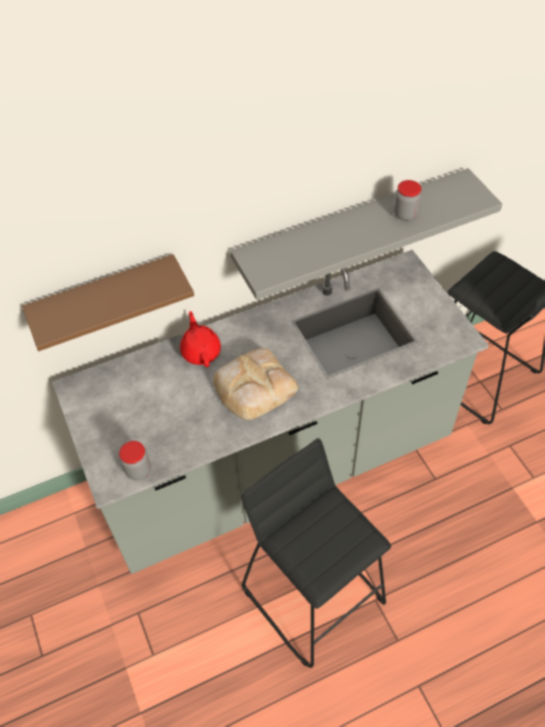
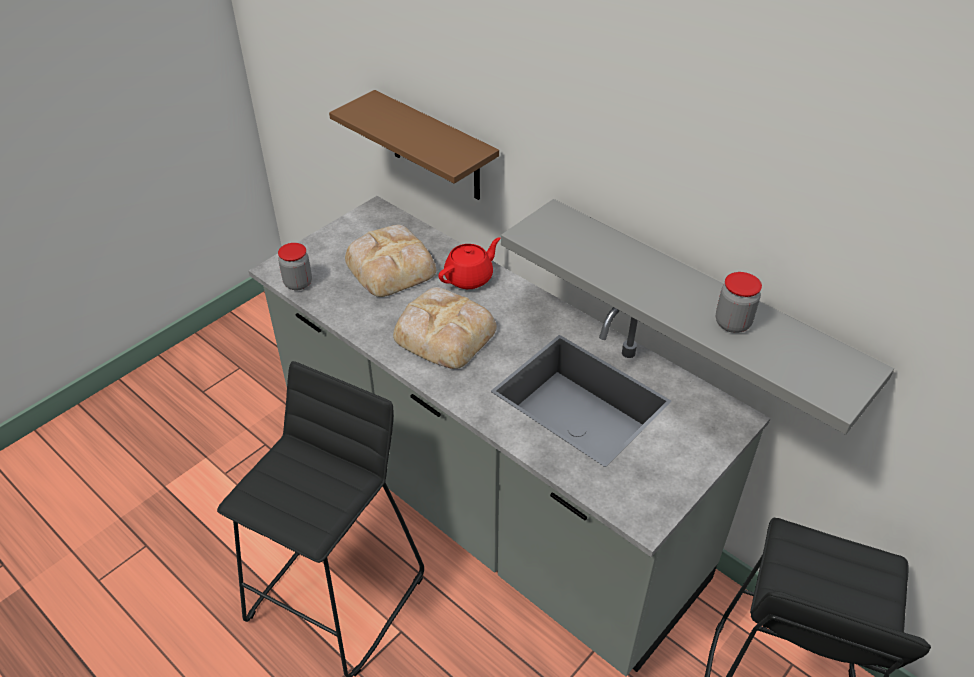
camera: 65 degrees right, 10 degrees down
none -> bread [345,225,436,297]

